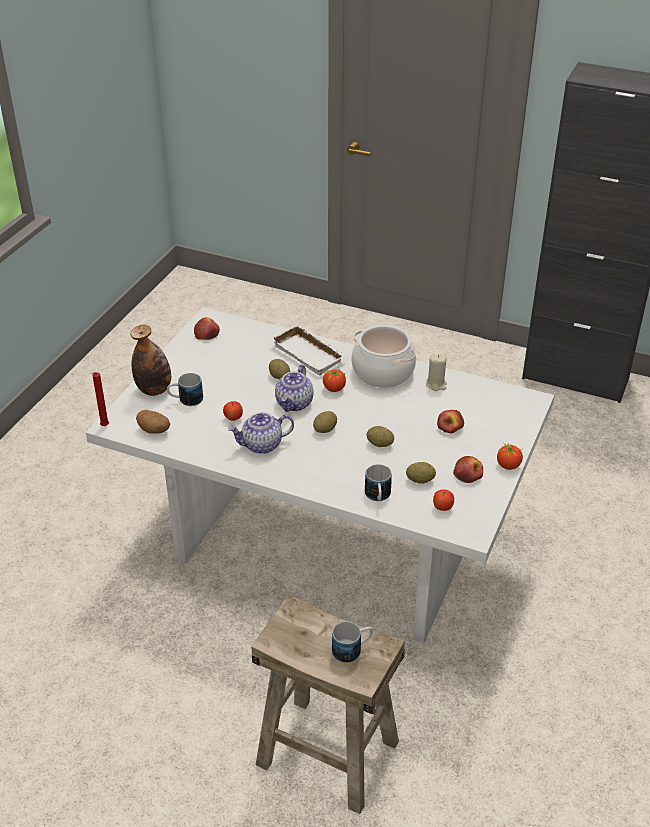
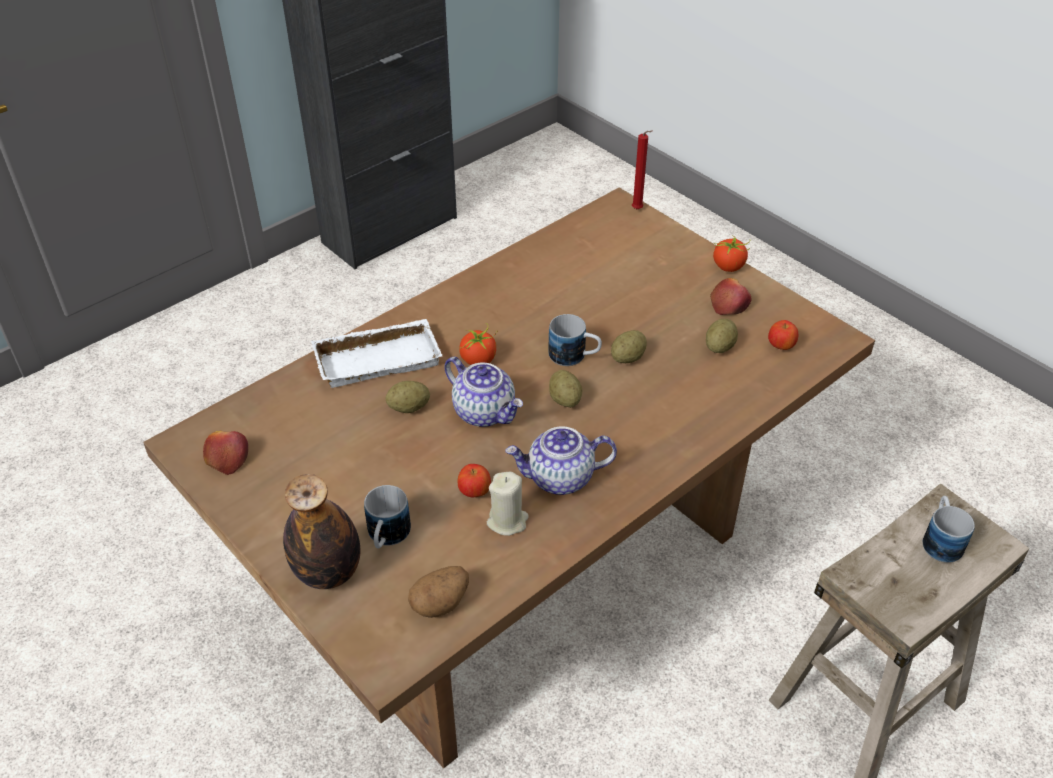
camera: 65 degrees left, 5 degrees up
white dining table [86,307,555,643] -> brown dining table [143,187,875,768]
red candle [92,372,109,426] -> red candle moved to [632,130,653,210]
teapot [228,412,294,454] -> teapot turned 75 degrees clockwise [505,426,617,495]
cooking pot [352,325,416,388] -> none
mug [365,464,392,501] -> mug moved to [548,314,602,366]
beige candle [426,354,447,391] -> beige candle moved to [487,472,529,536]
apple [437,410,464,434] -> none

